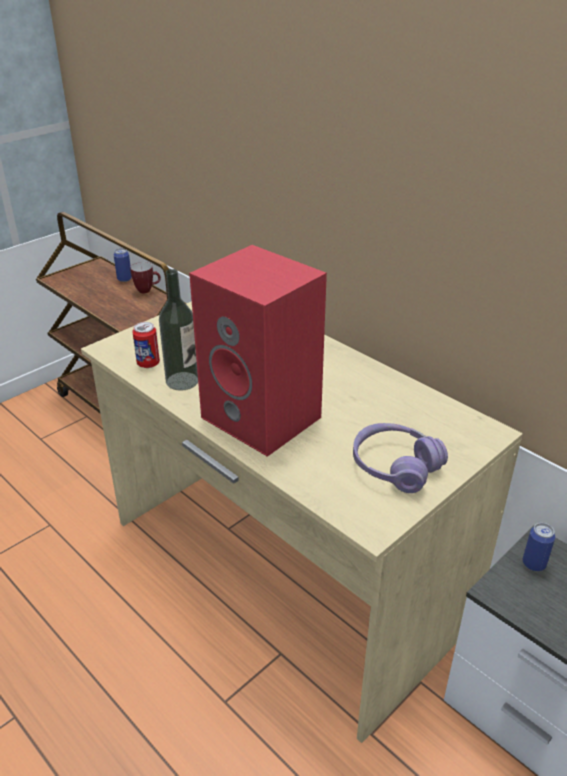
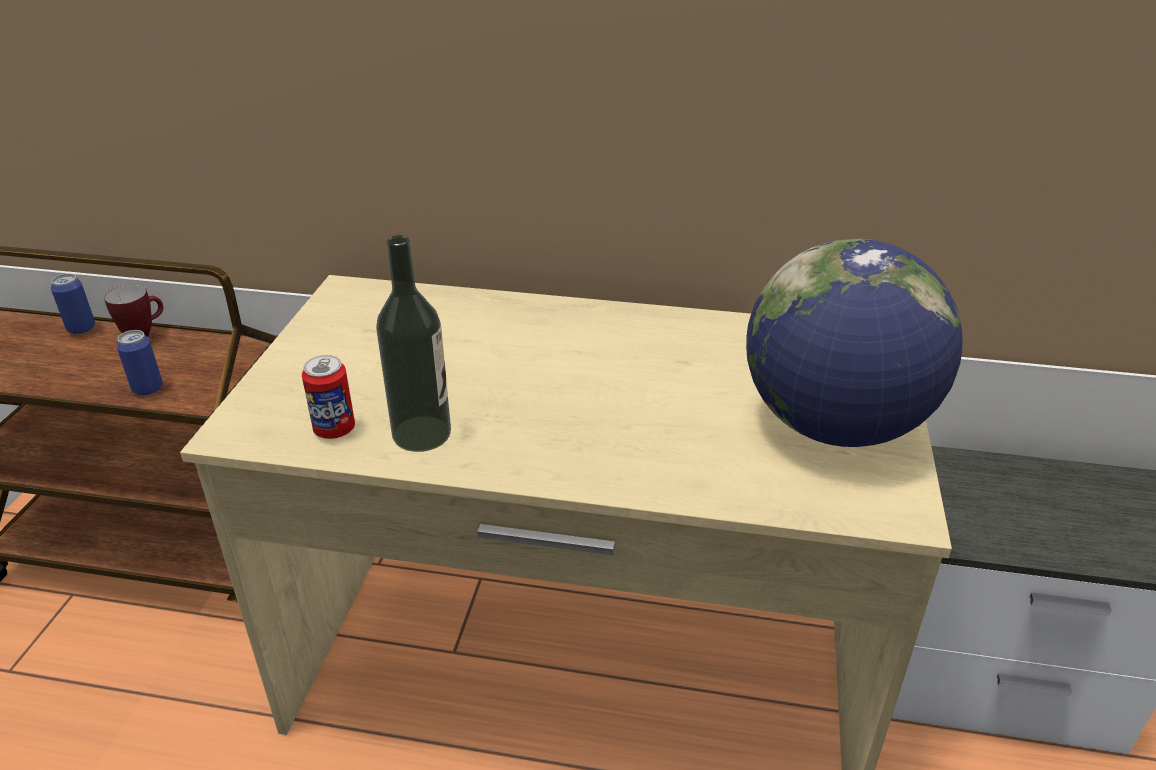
camera: 35 degrees left, 0 degrees up
red speaker [189,245,327,457] -> none
purple headphones [353,423,448,493] -> globe [746,239,963,447]
can [523,523,555,571] -> can moved to [117,330,163,396]

